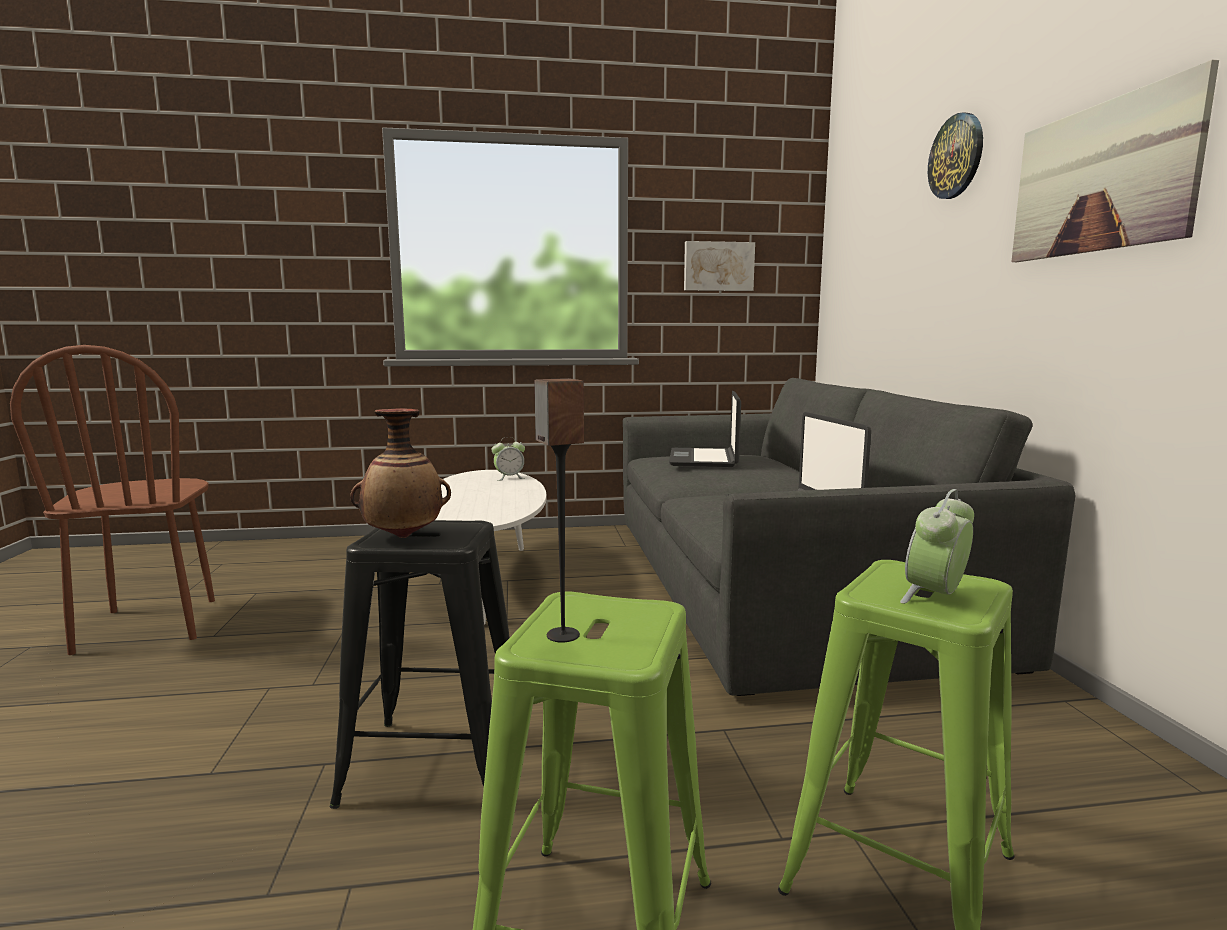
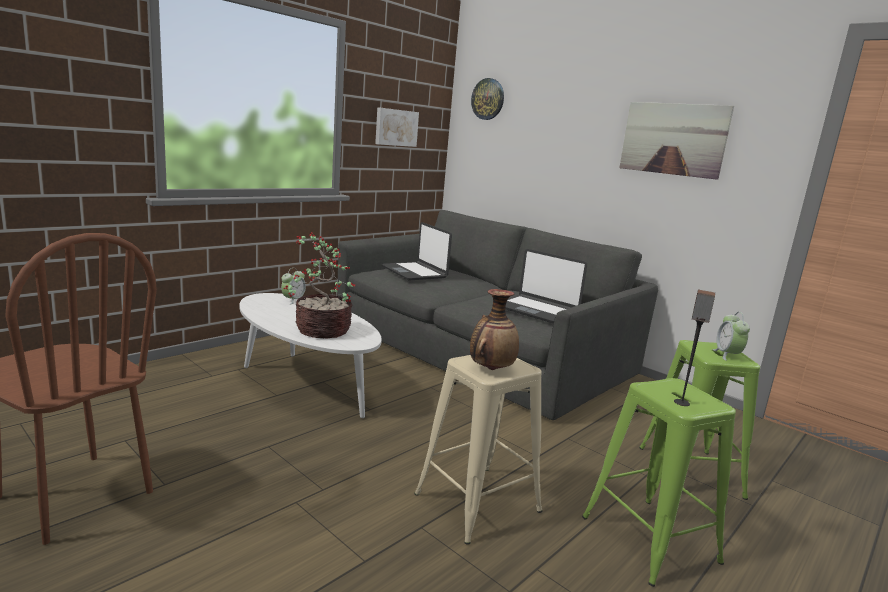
camera: 40 degrees left, 5 degrees up
black stool [330,520,510,809] -> beige stool [414,355,542,545]
wall clock [928,112,983,199] -> wall clock moved to [471,78,504,120]
none -> potted plant [284,232,355,339]

